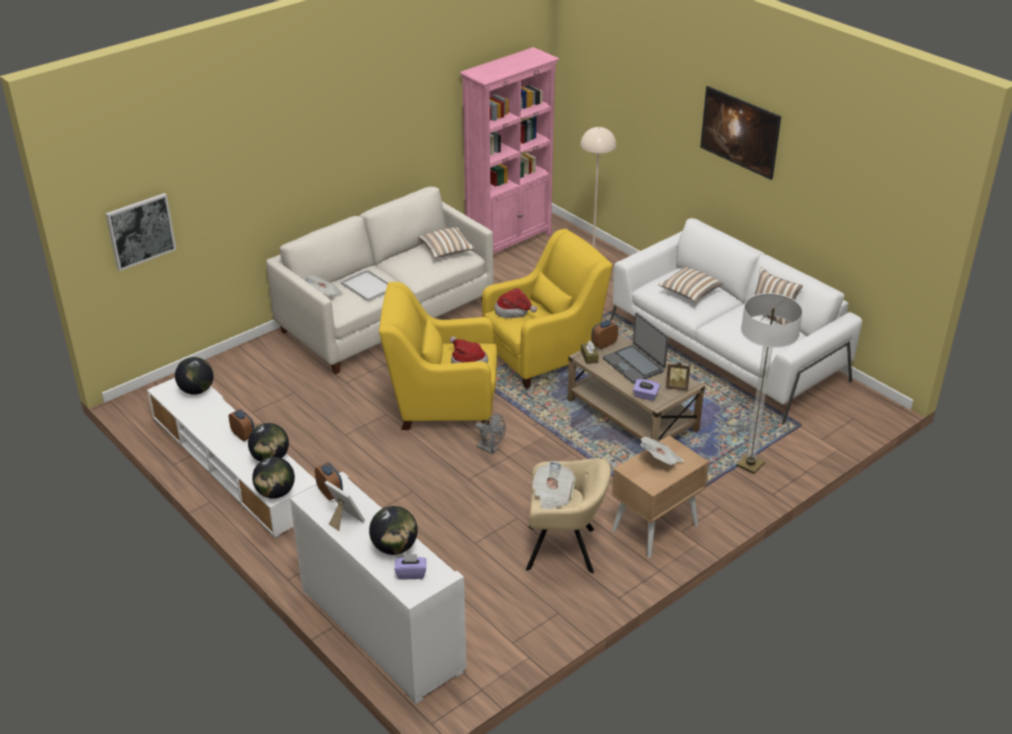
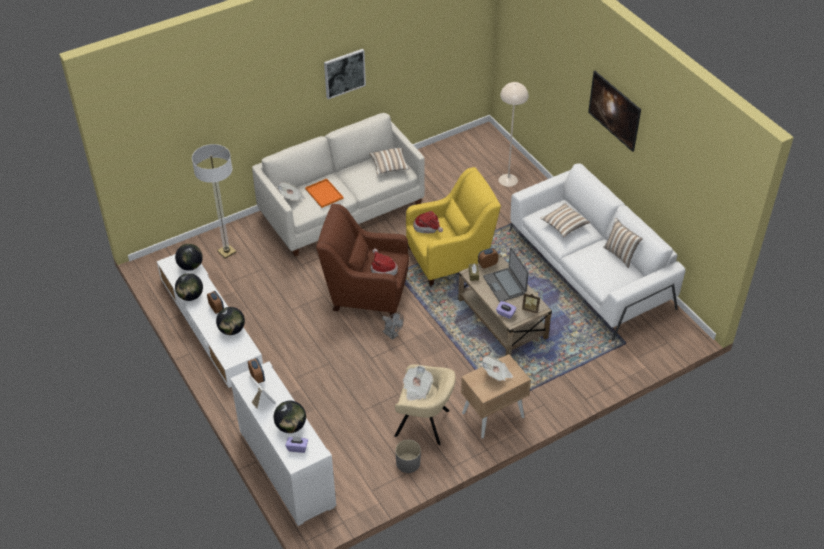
camera: 10 degrees right, 10 degrees up
picture [106,193,177,271] -> picture moved to [324,49,366,99]
globe [252,457,295,499] -> globe moved to [175,273,203,301]
white tray [341,269,388,302] -> orange tray [305,178,343,208]
yellow armchair [379,282,497,430] -> brown armchair [316,204,409,319]
pink bookcase [460,47,559,254] -> none
floor lamp [736,293,803,474] -> floor lamp moved to [192,144,236,259]
none -> grey planter [395,440,421,473]

